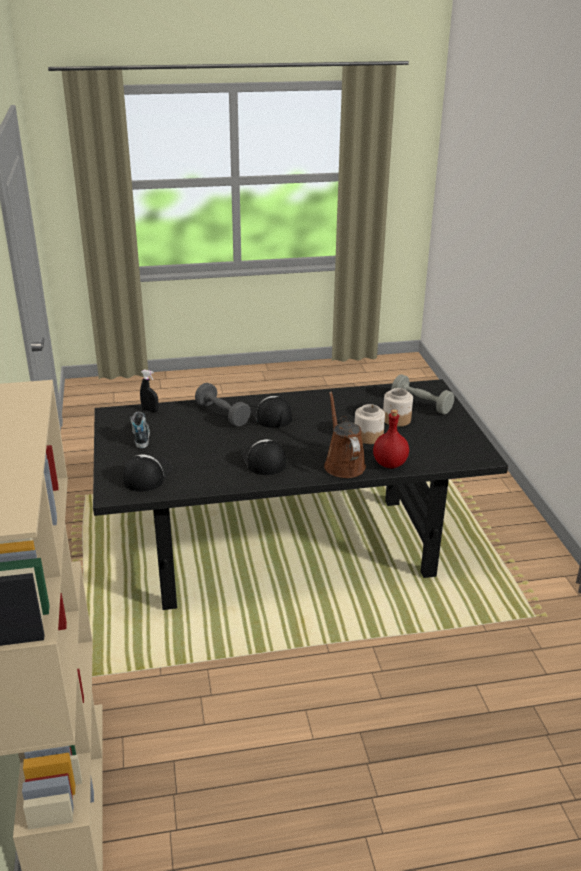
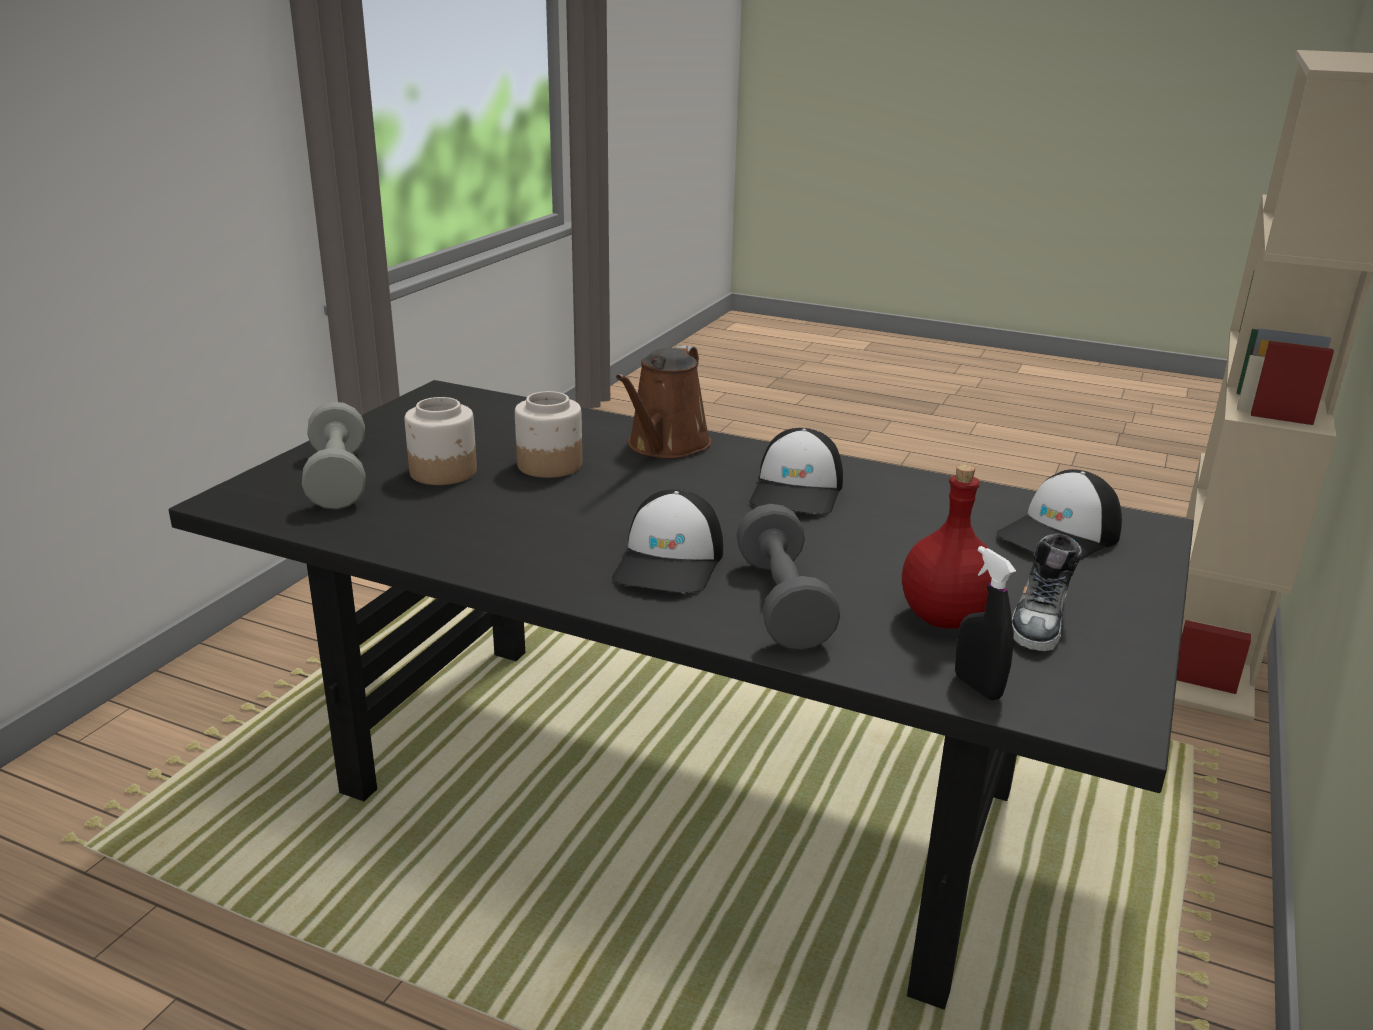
camera: 145 degrees left, 5 degrees down
red bottle [373,409,409,468] -> red bottle moved to [902,464,992,629]

